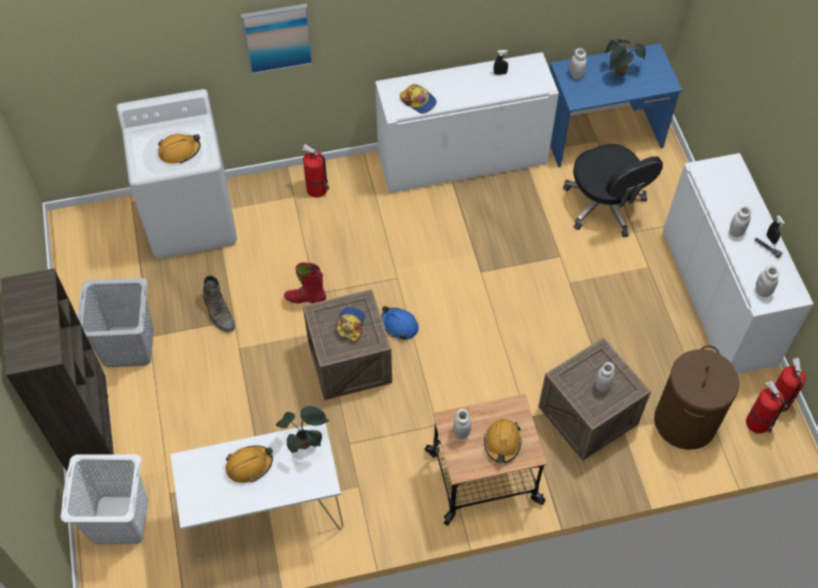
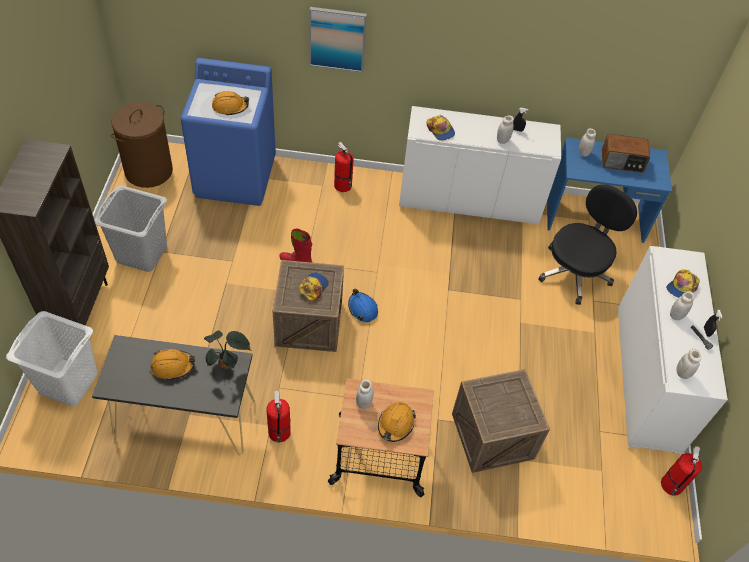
camera: 15 degrees right, 5 degrees down
white washing machine [116,89,237,259] -> blue washing machine [181,58,276,206]
white console table [170,423,343,561] -> black console table [92,335,255,456]
green boot [203,275,235,332] -> none
black office chair [563,144,663,237] -> black office chair turned 135 degrees counterclockwise [538,184,637,305]
white jar [595,362,615,392] -> white jar moved to [497,115,514,144]
potted plant [604,39,646,75] -> radio [602,134,650,173]
brown laundry basket [654,345,739,450] -> brown laundry basket moved to [111,102,173,188]
fire extinguisher [746,380,785,434] -> fire extinguisher moved to [266,391,291,442]
none -> cap [666,269,700,298]

